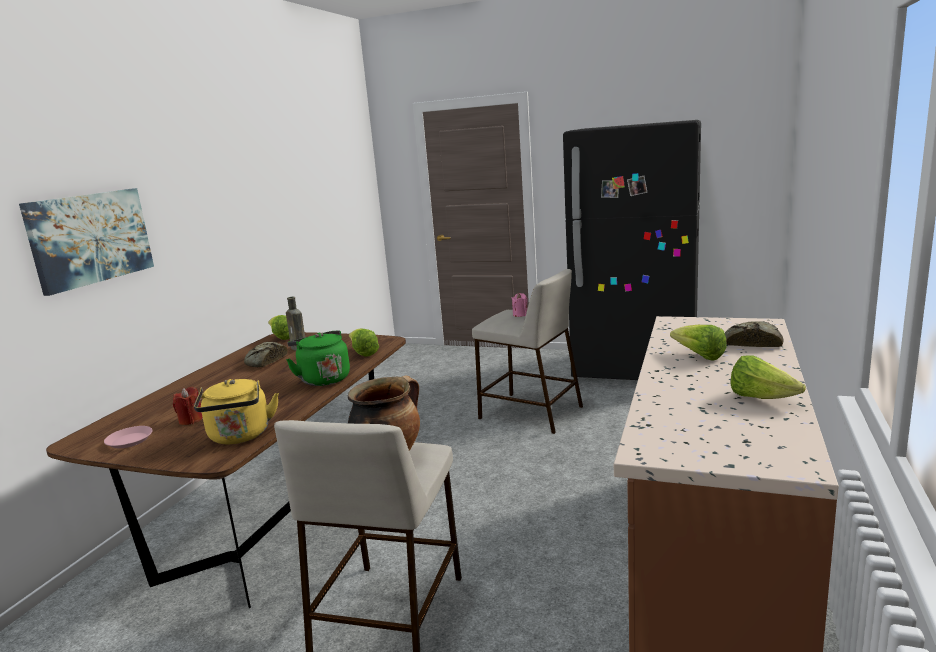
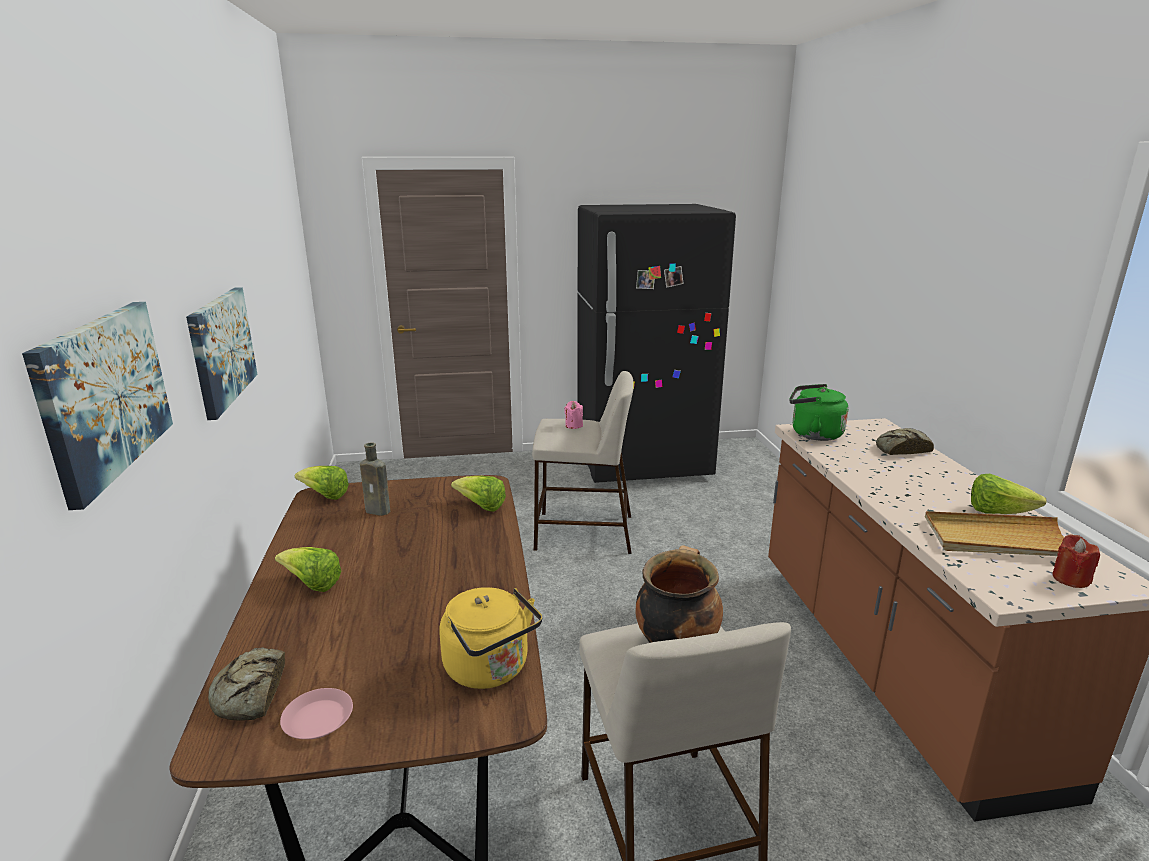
camera: 30 degrees left, 5 degrees up
red candle [173,387,203,425] -> red candle moved to [1052,534,1100,588]
bread [244,342,288,367] -> bread moved to [208,647,285,721]
green kettle [286,330,350,386] -> green kettle moved to [789,384,849,441]
lettuce [670,325,726,361] -> lettuce moved to [275,547,341,592]
none -> picture [186,287,258,420]
none -> beige tray [925,511,1064,556]

